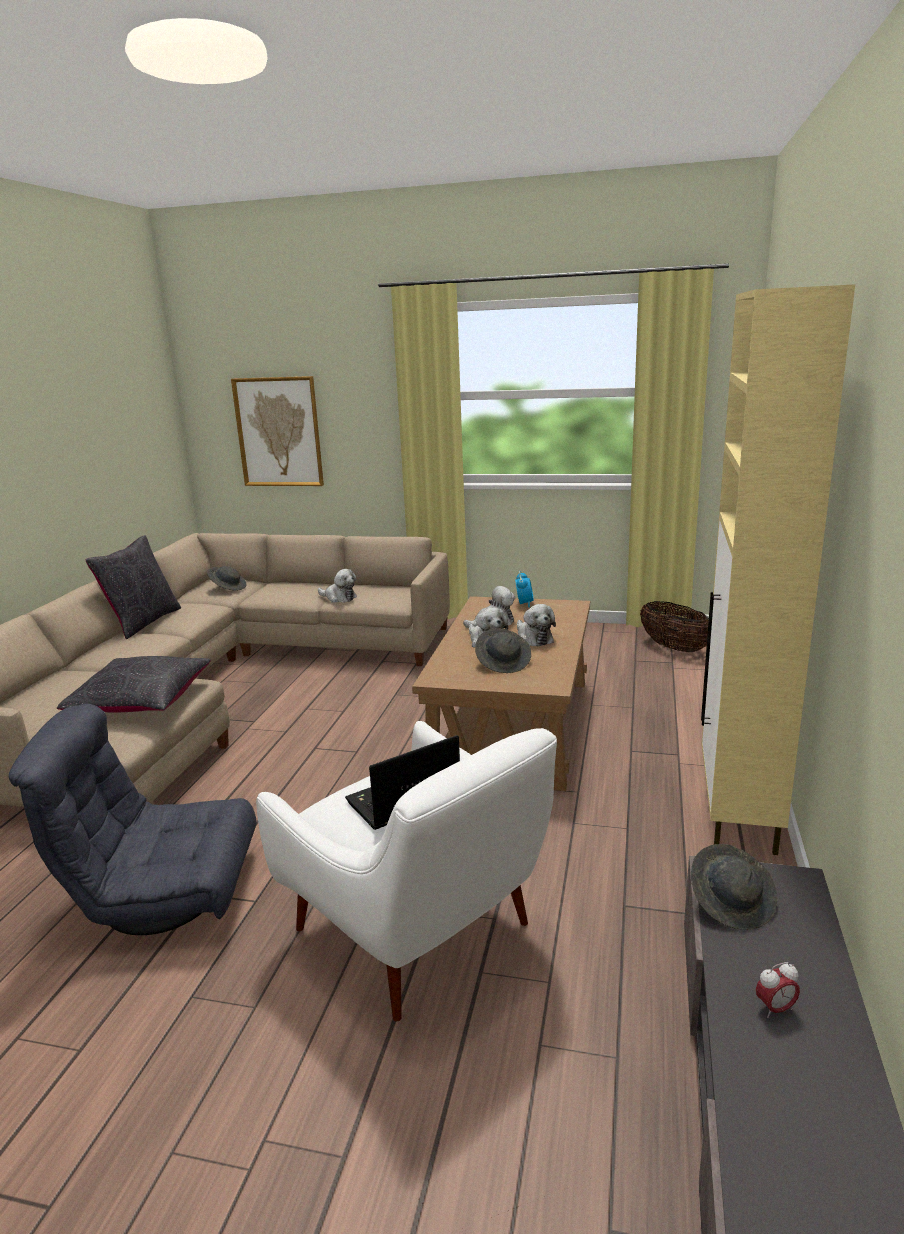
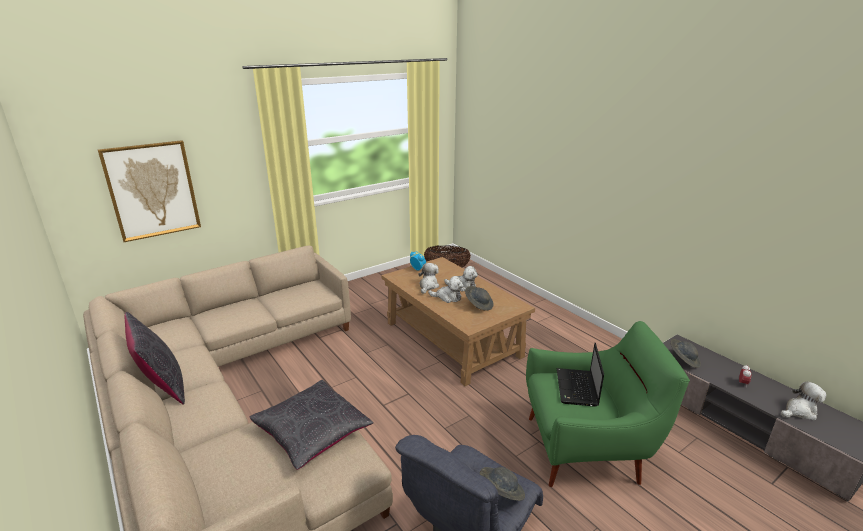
camera: 50 degrees left, 5 degrees up
grey hat [207,566,247,591] -> grey hat moved to [480,467,525,501]
white armchair [256,721,557,1021] -> green armchair [526,321,690,487]
plush toy [318,569,357,603] -> plush toy moved to [781,382,826,420]
beige cabinet [701,284,855,855] -> none

